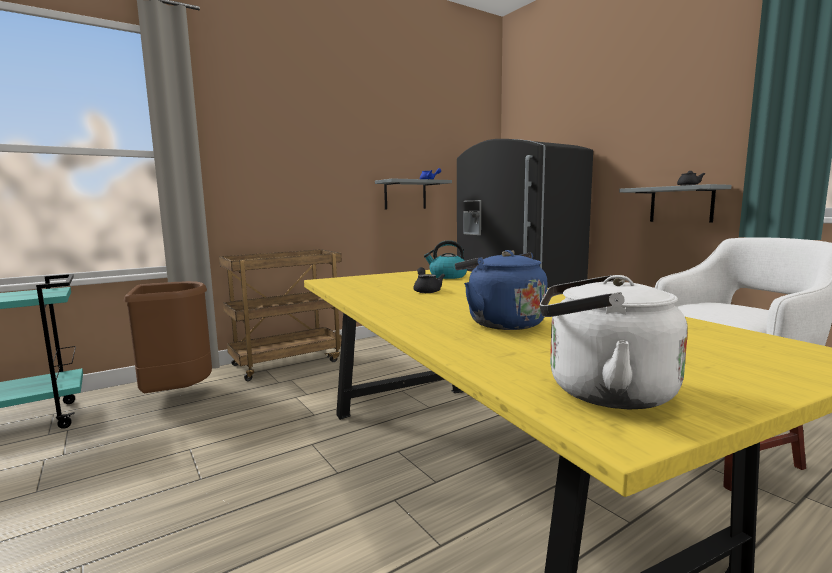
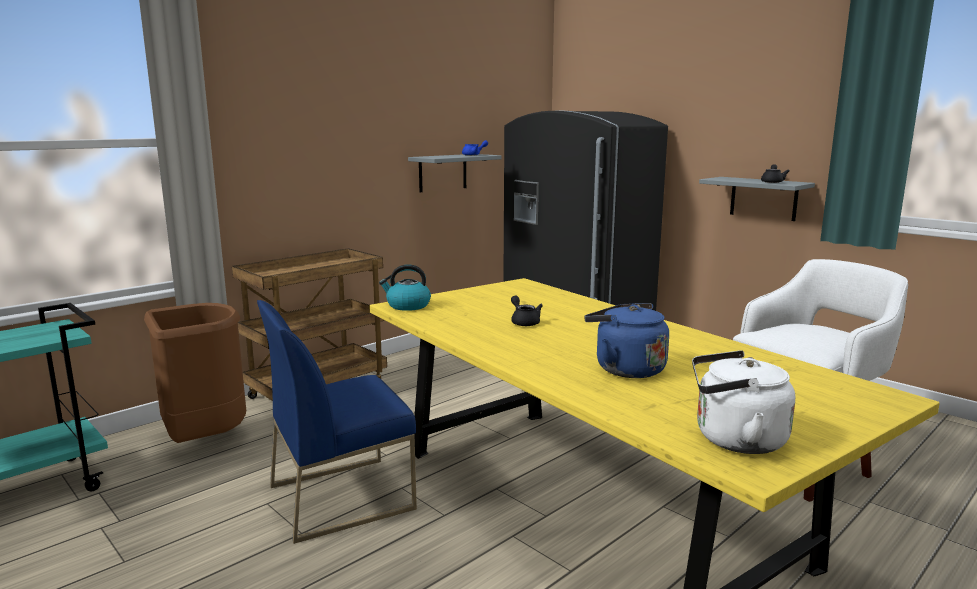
camera: 10 degrees left, 5 degrees up
kettle [424,240,467,279] -> kettle moved to [379,264,431,311]
none -> blue chair [257,300,417,544]

